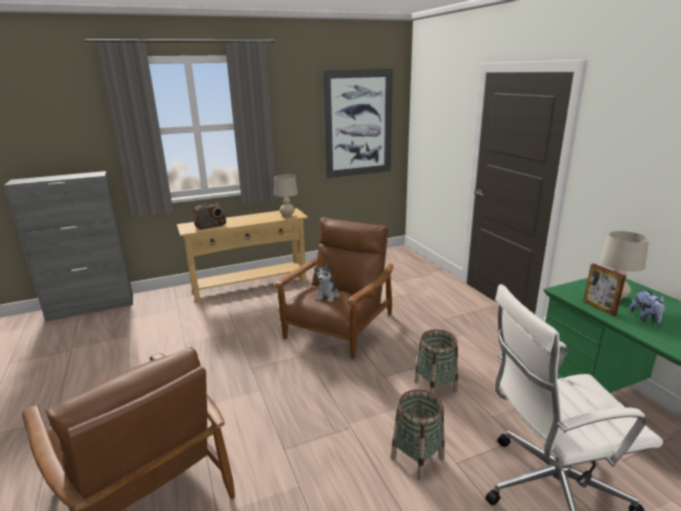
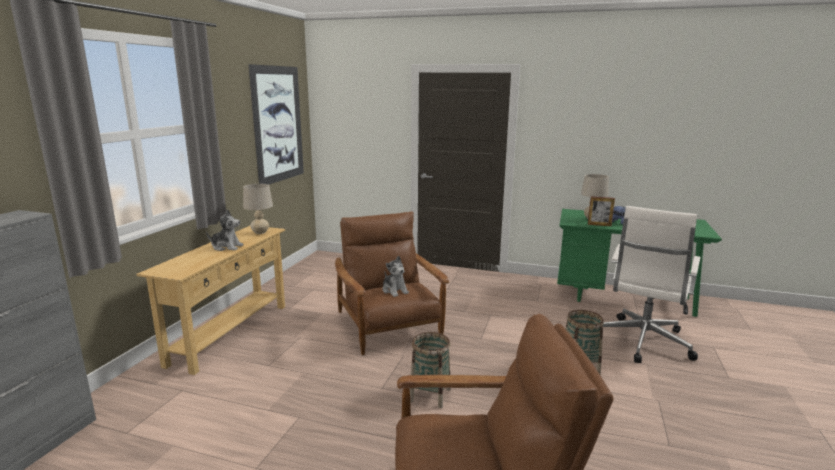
camera: 50 degrees left, 5 degrees down
radio [194,201,226,230] -> none
basket [414,330,458,394] -> basket moved to [409,332,451,408]
none -> plush toy [206,209,243,251]

